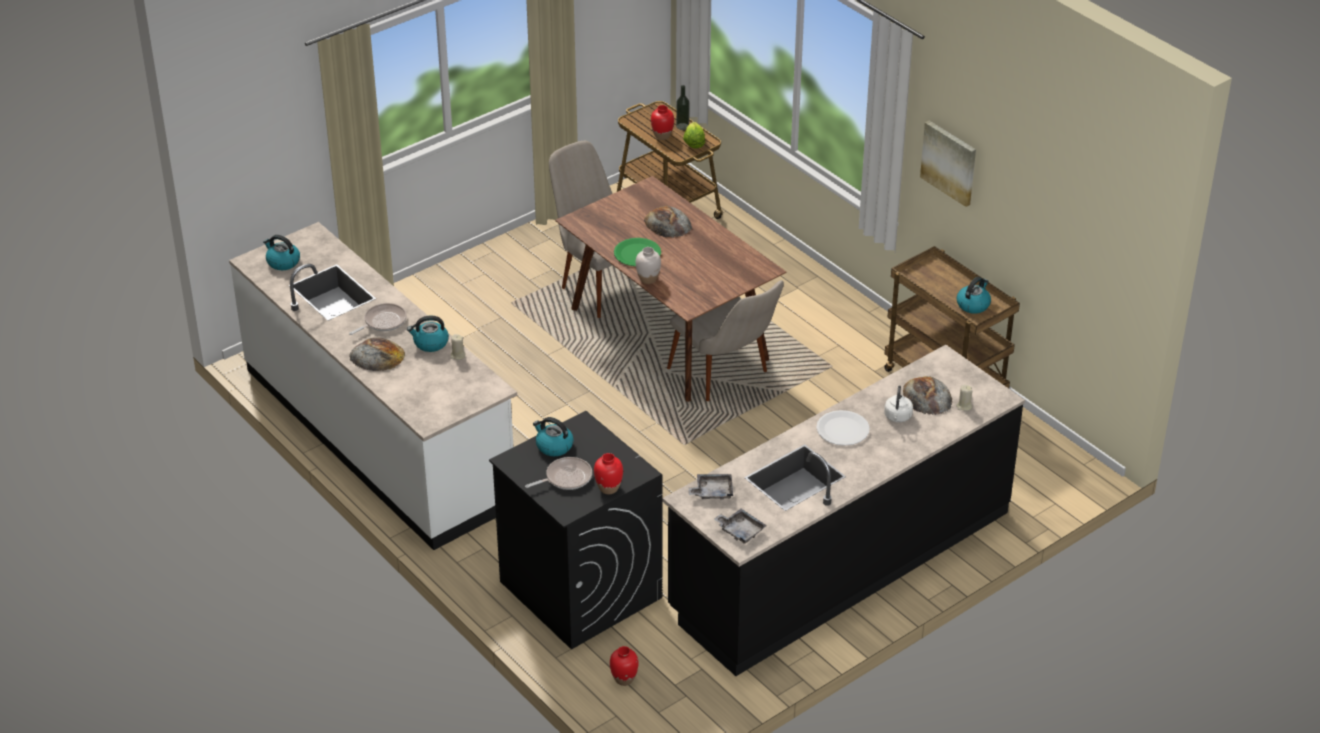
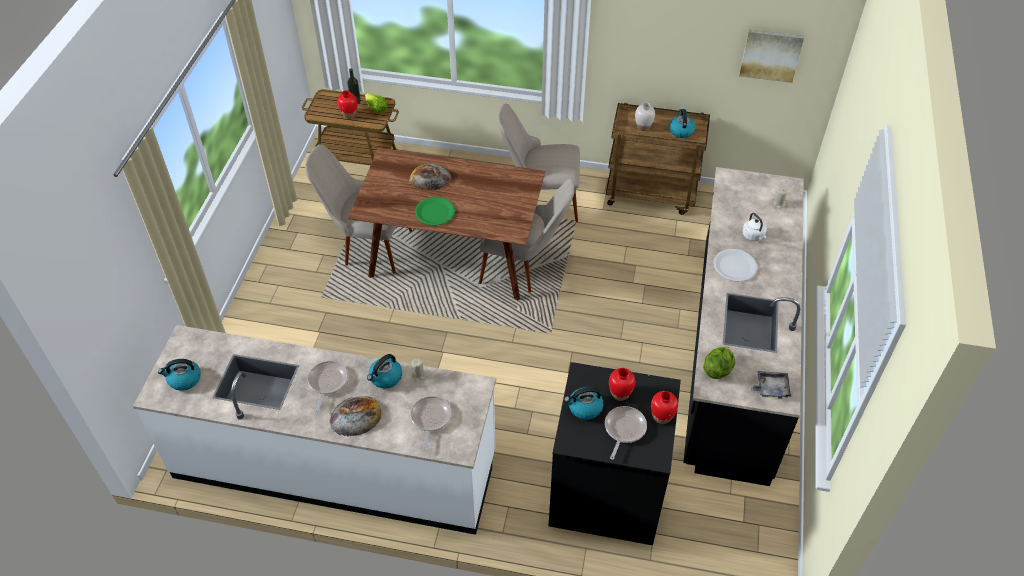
camera: 40 degrees left, 10 degrees up
red vase [610,646,638,686] -> red vase moved to [609,368,635,401]
white vase [635,247,661,284] -> white vase moved to [635,102,655,131]
grey tray [689,474,733,500] -> lettuce [703,346,735,379]
bread [903,376,952,415] -> none
picture [920,121,976,207] -> picture moved to [739,29,804,83]
none -> frying pan [410,396,452,451]
none -> beige chair [498,103,580,222]

